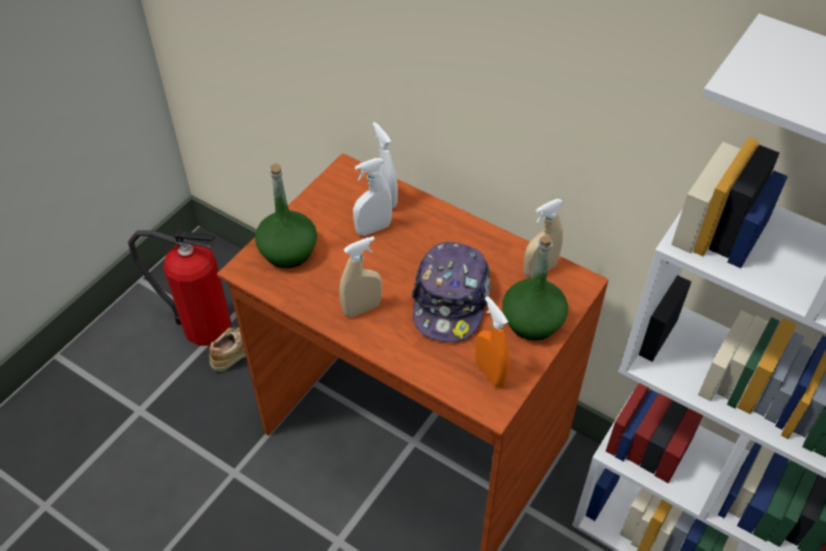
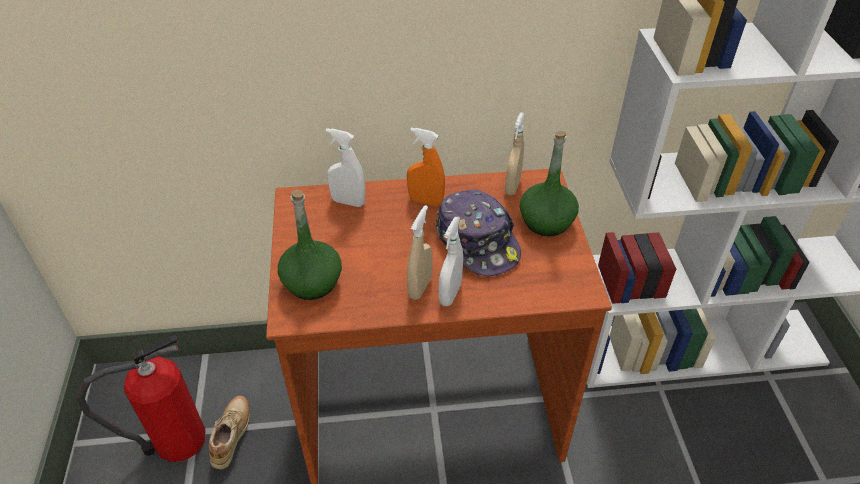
camera: 40 degrees left, 5 degrees down
white spray bottle [353,158,392,236] -> white spray bottle moved to [439,217,463,306]
orange spray bottle [475,296,510,387] -> orange spray bottle moved to [407,128,445,206]

